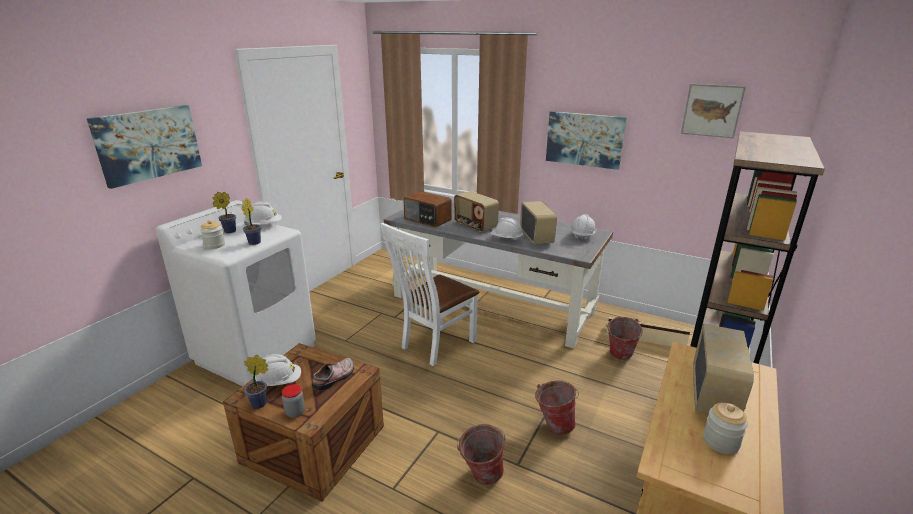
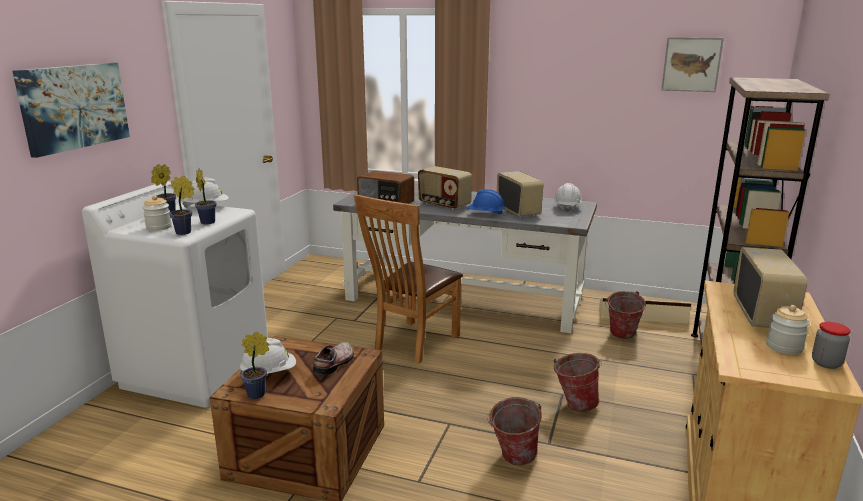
camera: 10 degrees left, 5 degrees down
jar [282,384,305,418] -> jar moved to [812,322,851,369]
white chair [380,223,479,366] -> brown chair [354,194,463,364]
white hard hat [491,218,524,241] -> blue hard hat [468,189,506,215]
picture [546,111,626,170] -> none
none -> potted plant [169,175,195,235]

